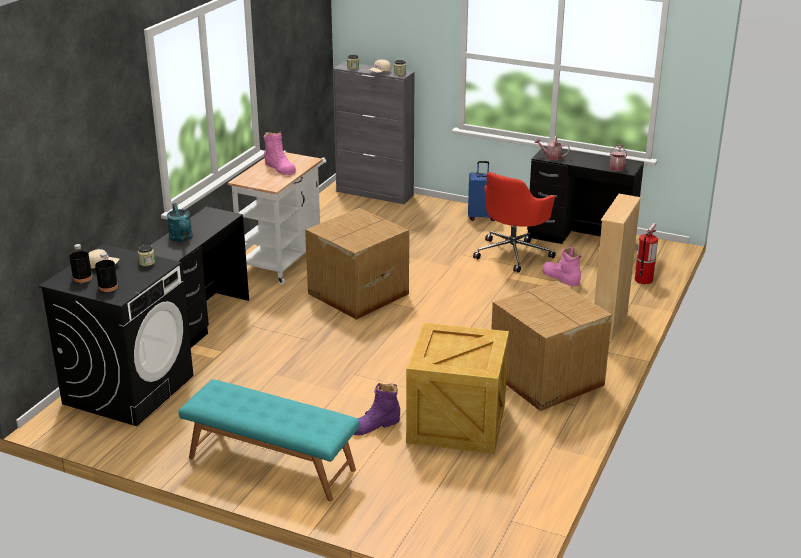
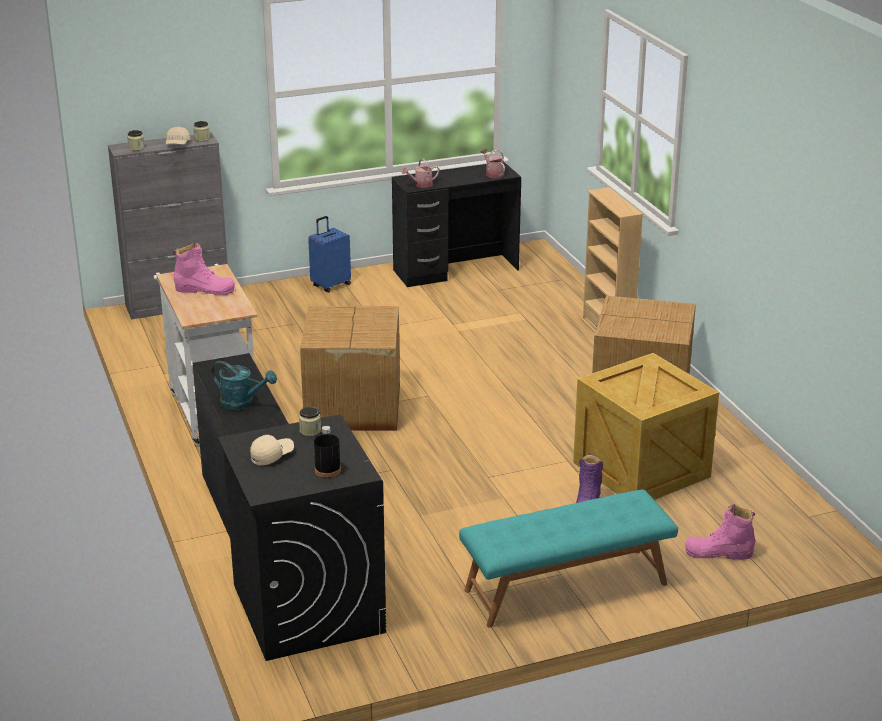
camera: 45 degrees left, 0 degrees up
black bottle [69,244,92,283] -> none
red office chair [473,172,556,273] -> none
pink boot [542,247,581,287] -> pink boot moved to [685,504,755,560]
fire extinguisher [635,223,658,284] -> none

